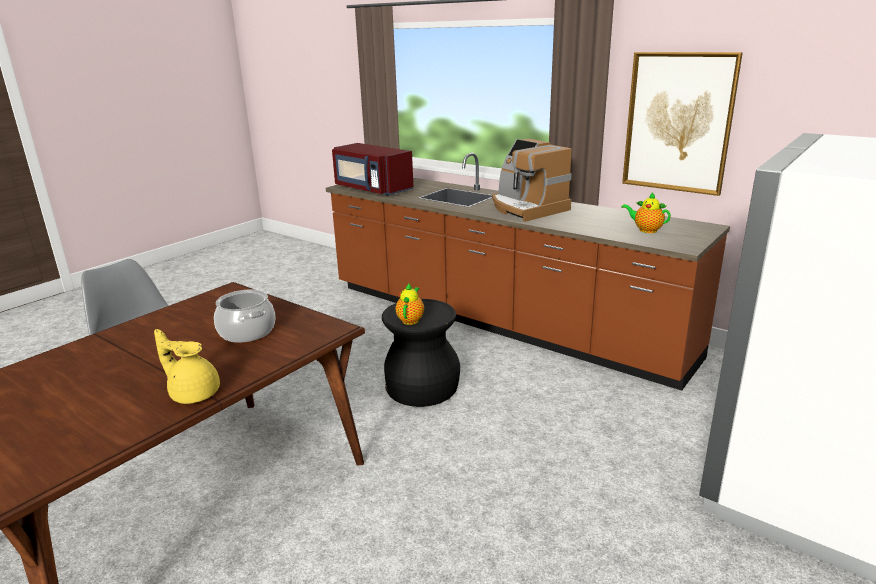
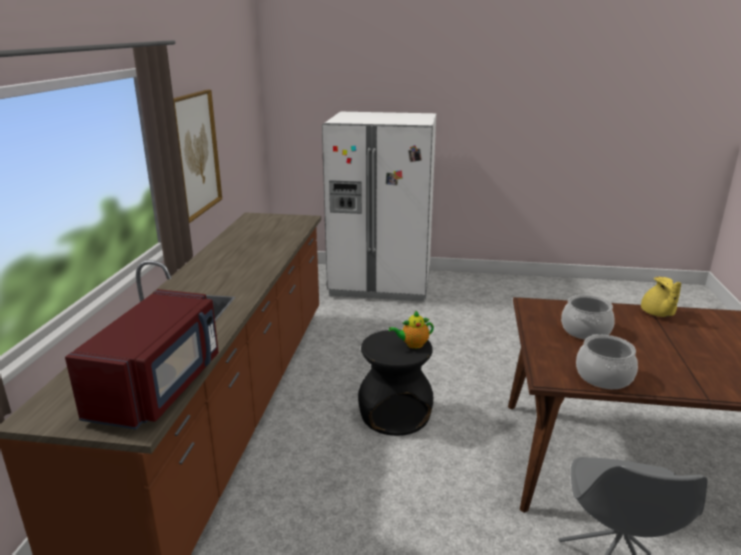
camera: 120 degrees left, 0 degrees up
coffee machine [492,139,572,222] -> none
teapot [621,193,671,233] -> none
none -> cooking pot [576,334,638,389]

